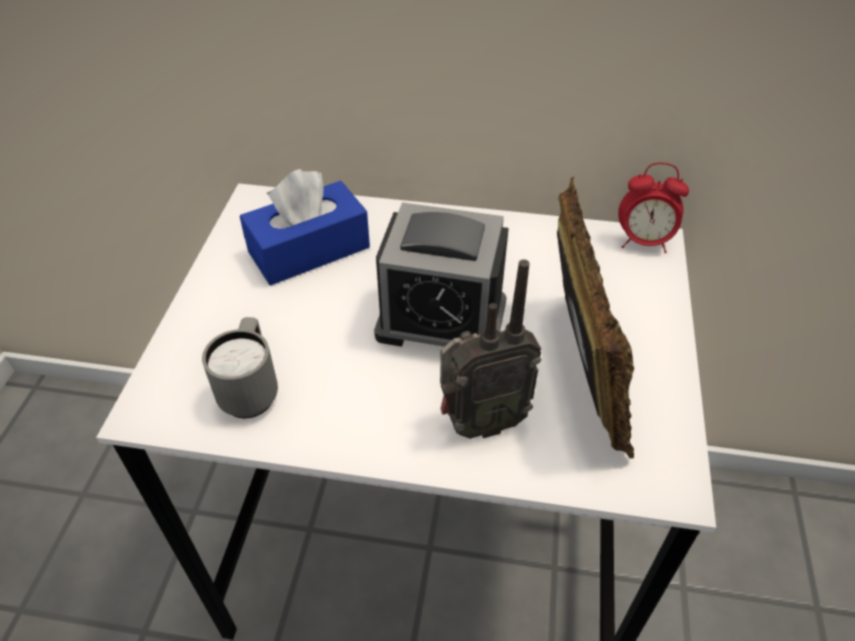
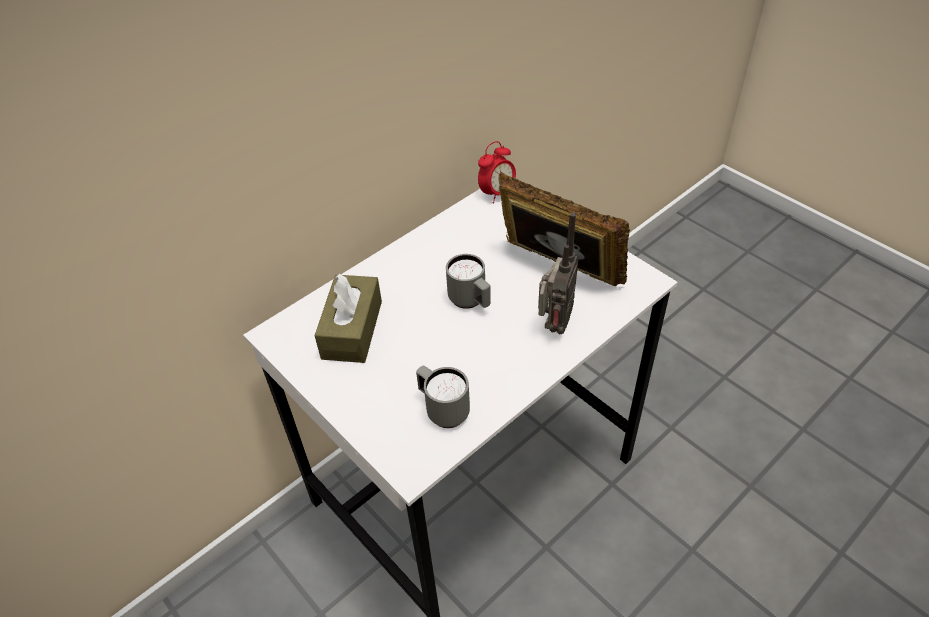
camera: 50 degrees left, 0 degrees up
blue tissue box [240,169,370,285] -> brown tissue box [314,273,382,363]
alarm clock [374,202,509,347] -> grey mug [446,254,491,309]

